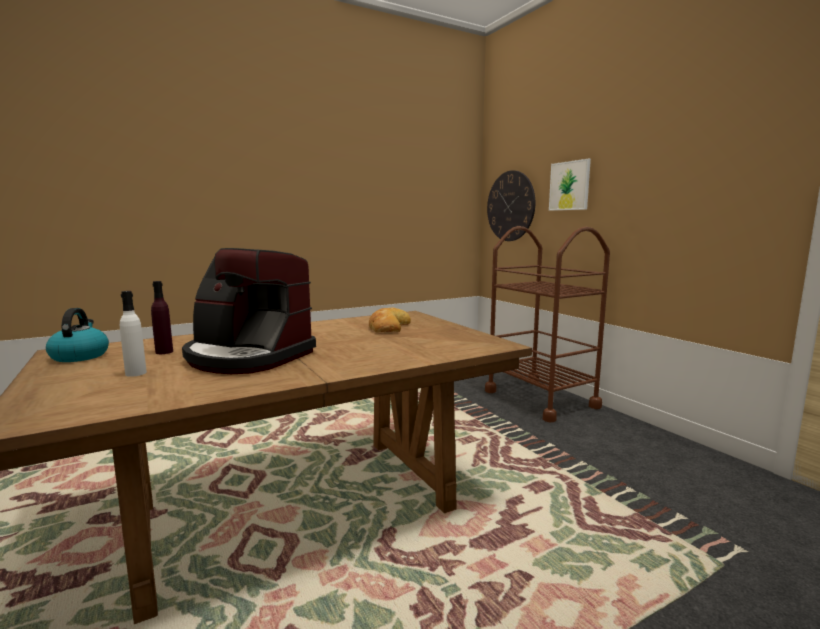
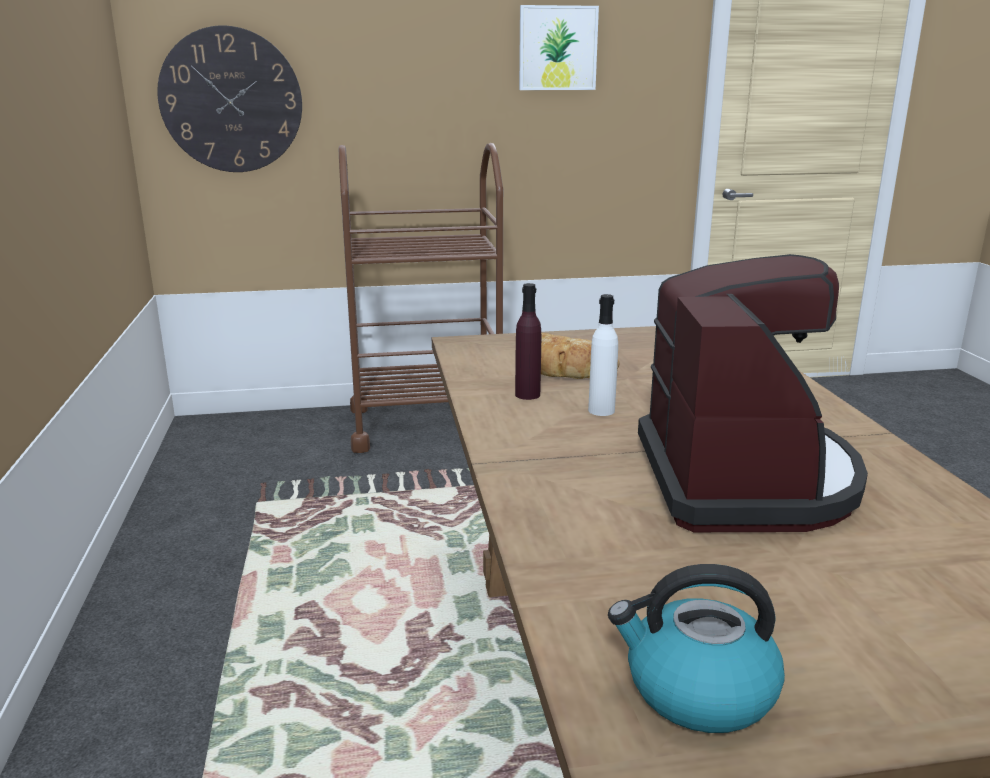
camera: 70 degrees left, 10 degrees up
white bottle [120,291,147,377] -> white bottle moved to [588,294,618,416]
purple bottle [151,281,173,354] -> purple bottle moved to [515,283,541,400]
coffee machine [182,248,316,374] -> coffee machine turned 45 degrees counterclockwise [638,254,868,532]
picture [549,159,591,211] -> picture moved to [519,5,599,90]

